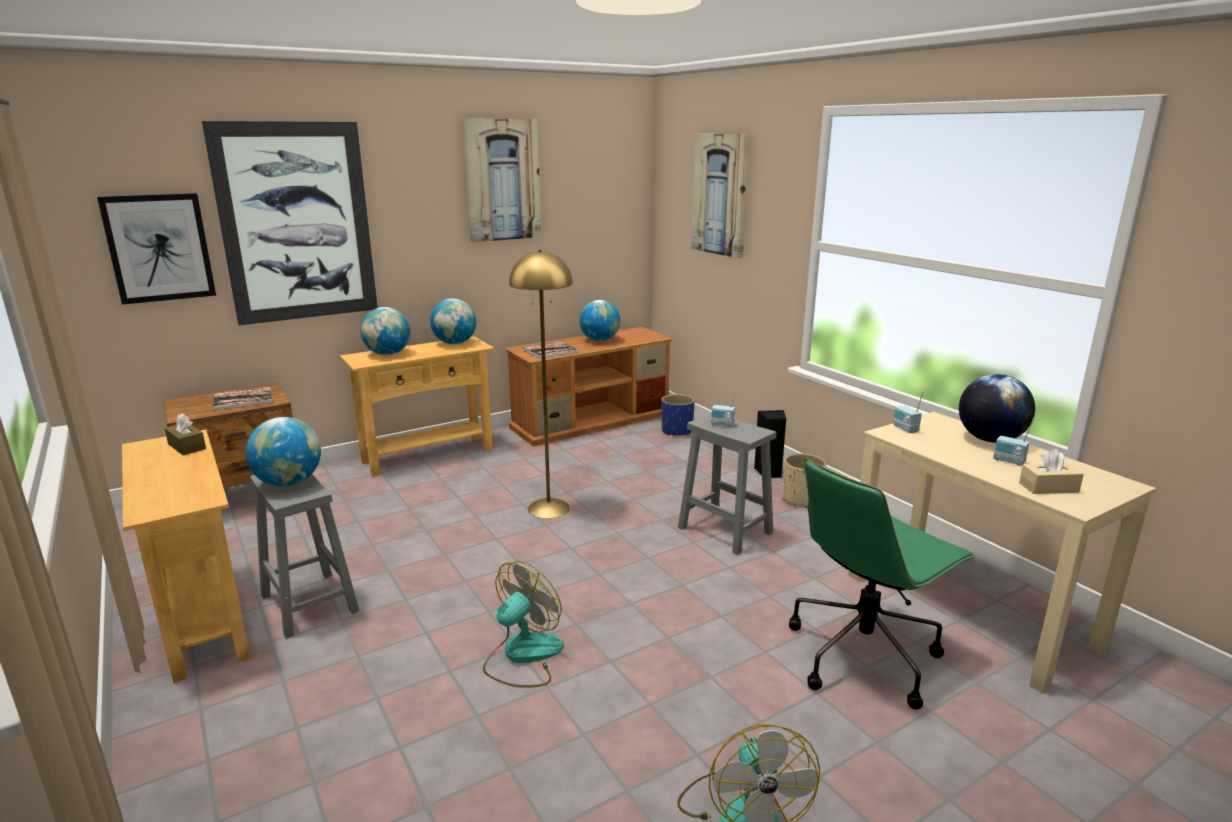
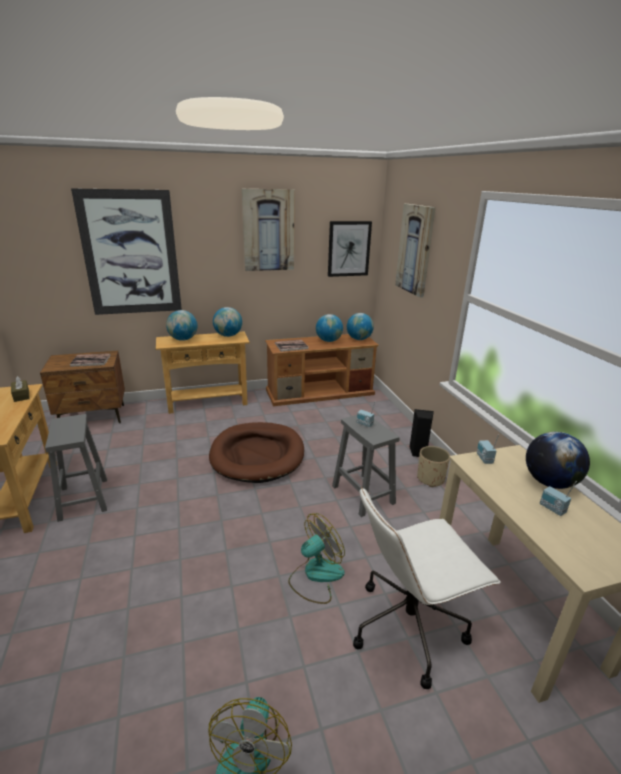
camera: 15 degrees right, 5 degrees up
picture [97,193,216,305] -> picture moved to [328,221,372,277]
globe [245,417,321,487] -> globe moved to [347,313,374,340]
fan [483,561,564,688] -> fan moved to [289,513,345,604]
yellow floor lamp [509,250,573,518] -> brown dog bed [209,422,304,483]
blue planter [661,394,695,436] -> none
green office chair [789,458,976,710] -> white office chair [353,487,501,689]
beige tissue box [1019,449,1084,494] -> none

